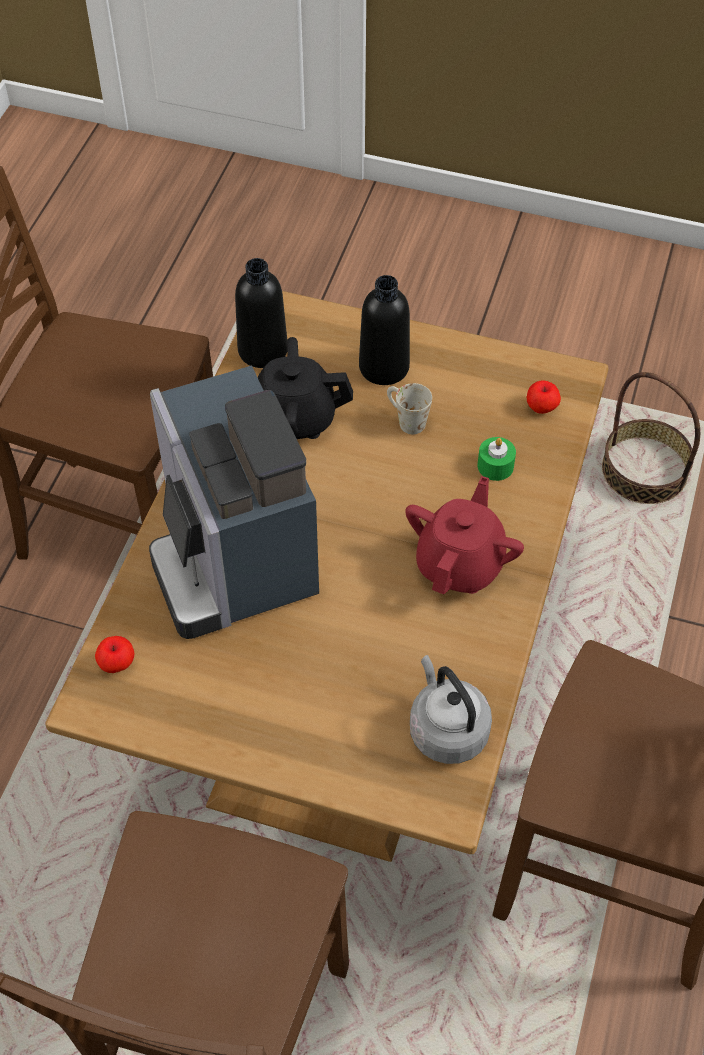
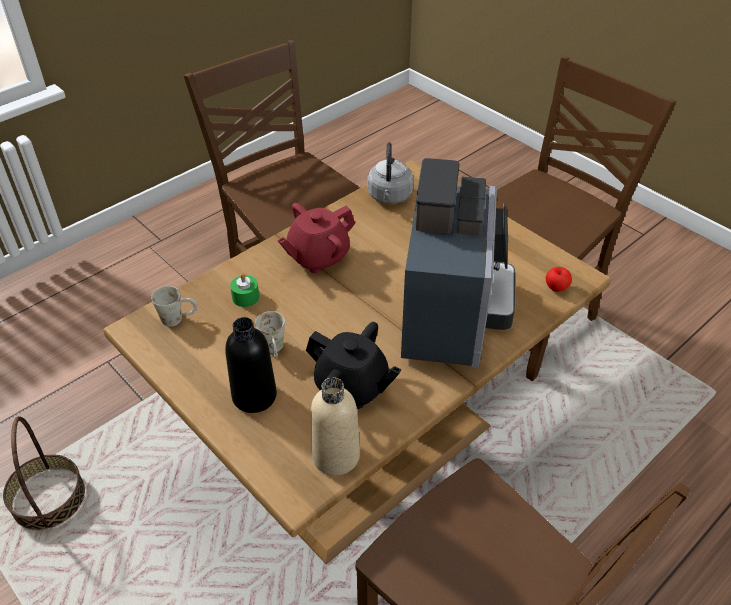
camera: 150 degrees left, 10 degrees down
black bottle [235,258,287,368] -> beige bottle [311,377,360,476]
apple [526,380,561,414] -> white mug [151,286,198,327]

